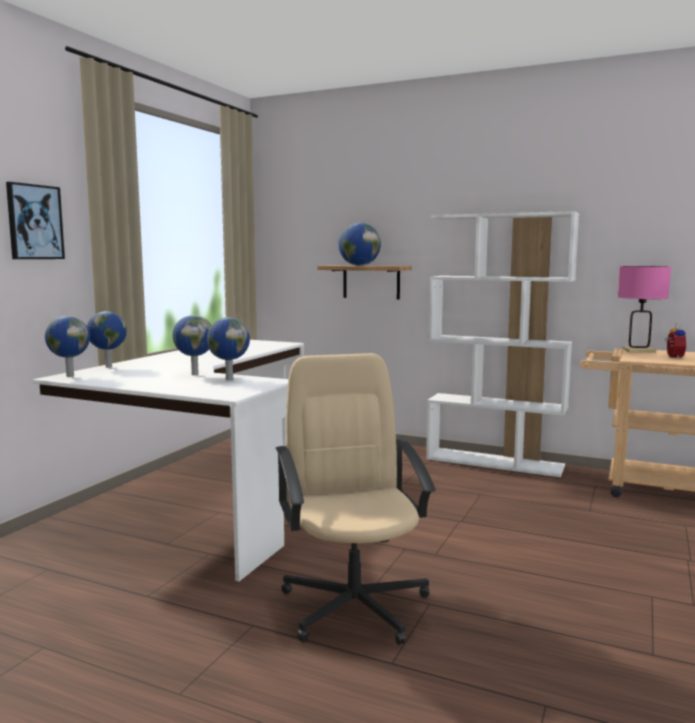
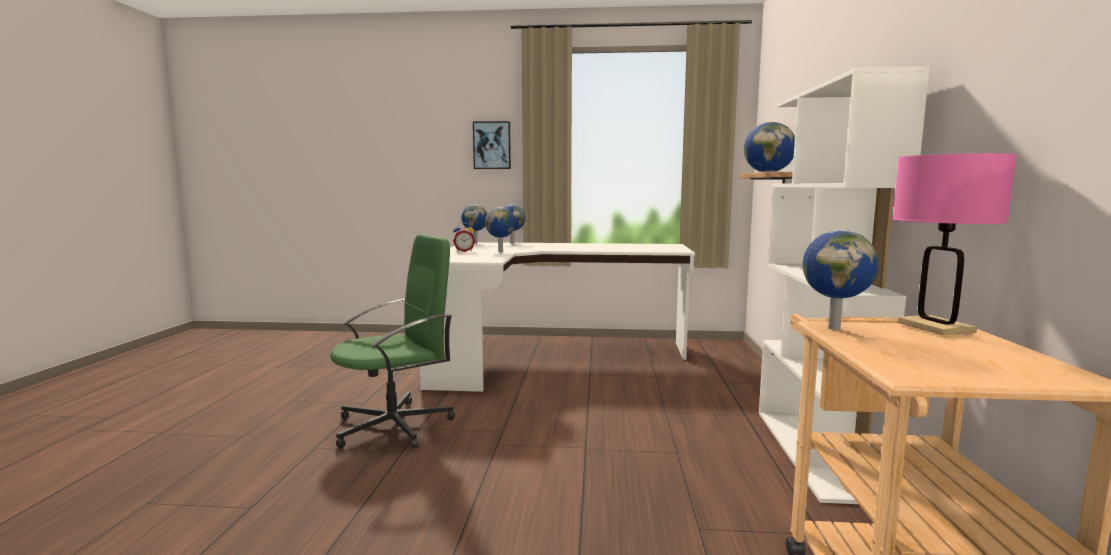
camera: 70 degrees right, 0 degrees up
globe [207,317,250,380] -> globe moved to [803,230,879,330]
beige office chair [276,353,436,645] -> green office chair [330,234,455,449]
alarm clock [664,323,686,359] -> alarm clock moved to [453,222,475,252]

